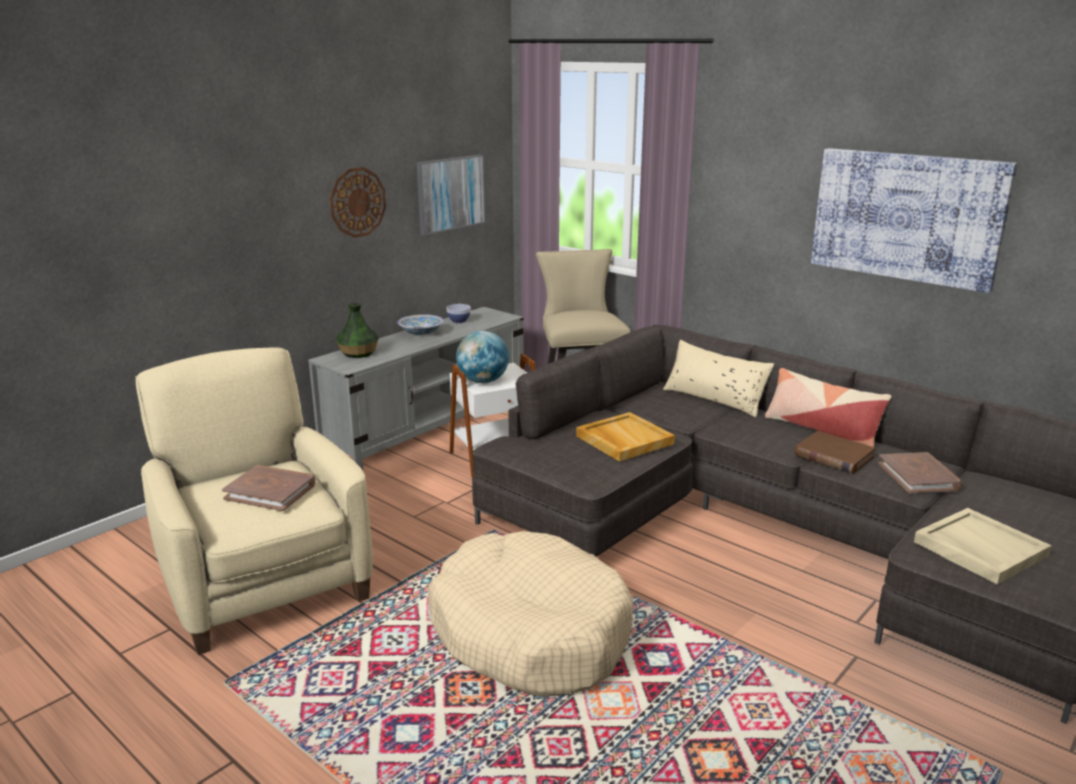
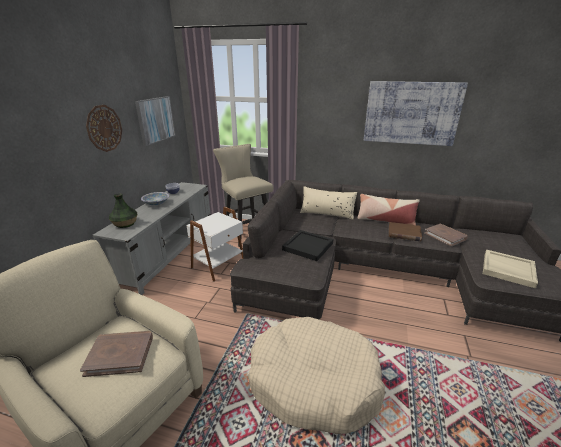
camera: 25 degrees left, 5 degrees up
globe [456,331,509,383] -> none
beige tray [576,412,675,462] -> black tray [282,230,333,261]

